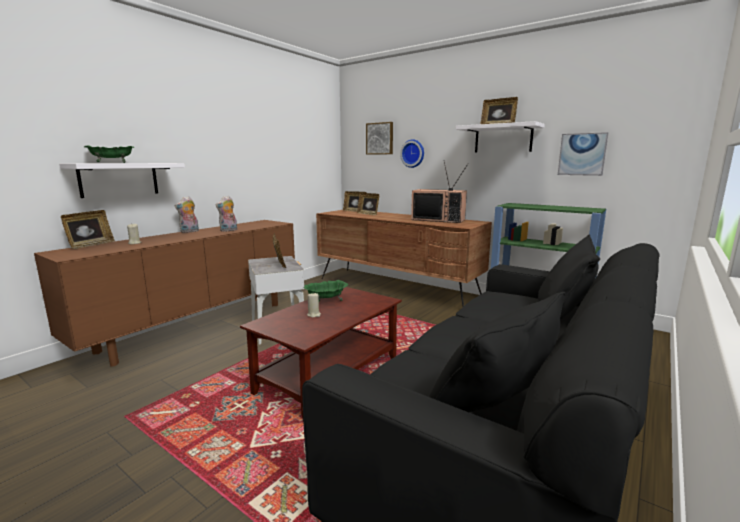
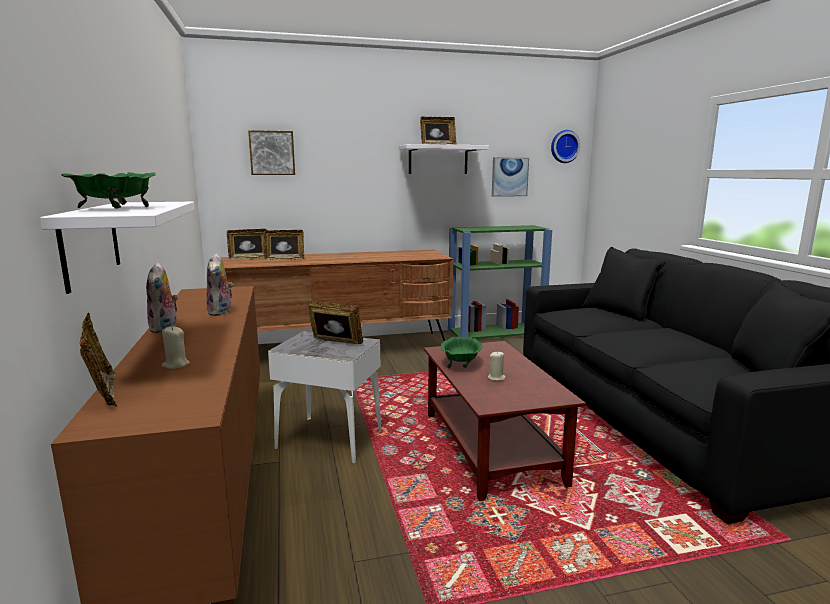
camera: 50 degrees left, 0 degrees up
wall clock [400,139,424,168] -> wall clock moved to [551,130,580,163]
television [411,162,468,223] -> none

